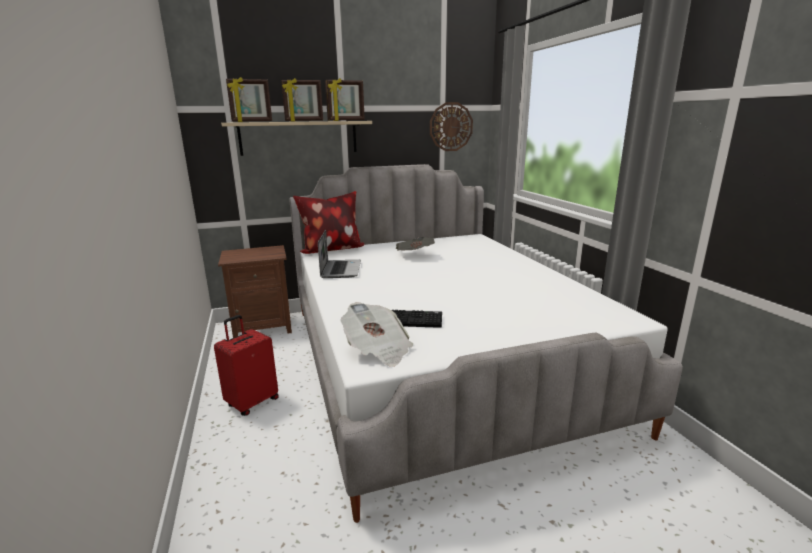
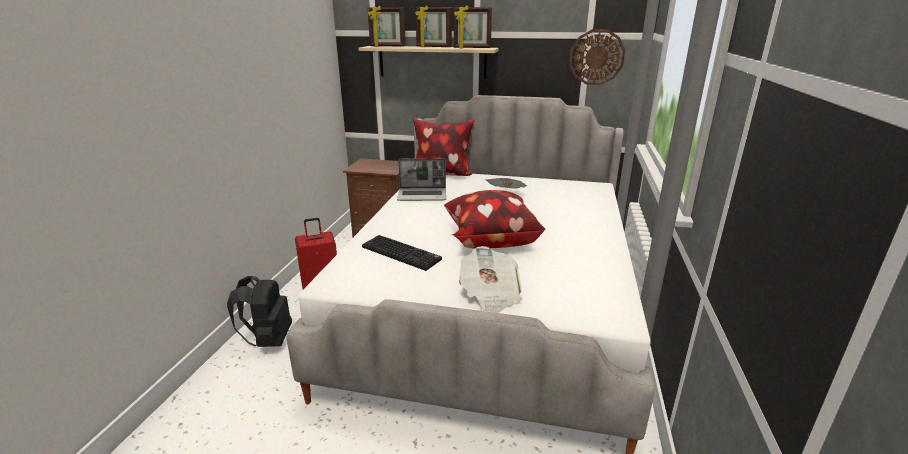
camera: 30 degrees right, 5 degrees up
laptop [318,230,361,278] -> laptop turned 60 degrees clockwise [397,158,446,201]
newspaper [341,302,414,367] -> newspaper moved to [459,246,522,313]
none -> black backpack [227,276,292,347]
none -> pillow [444,190,545,249]

